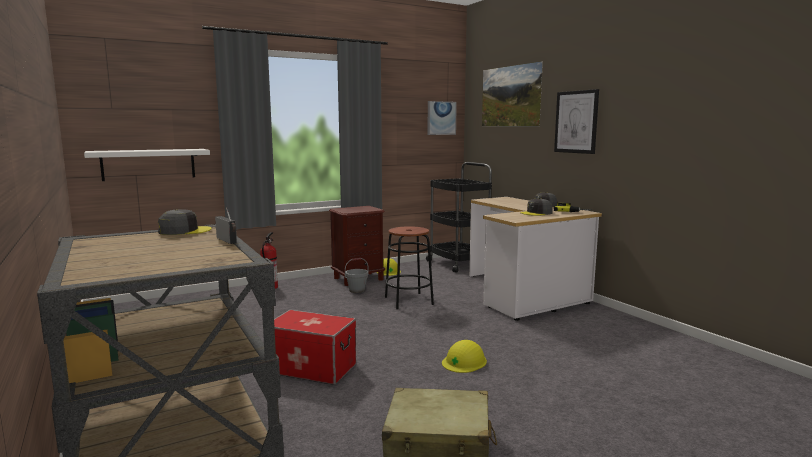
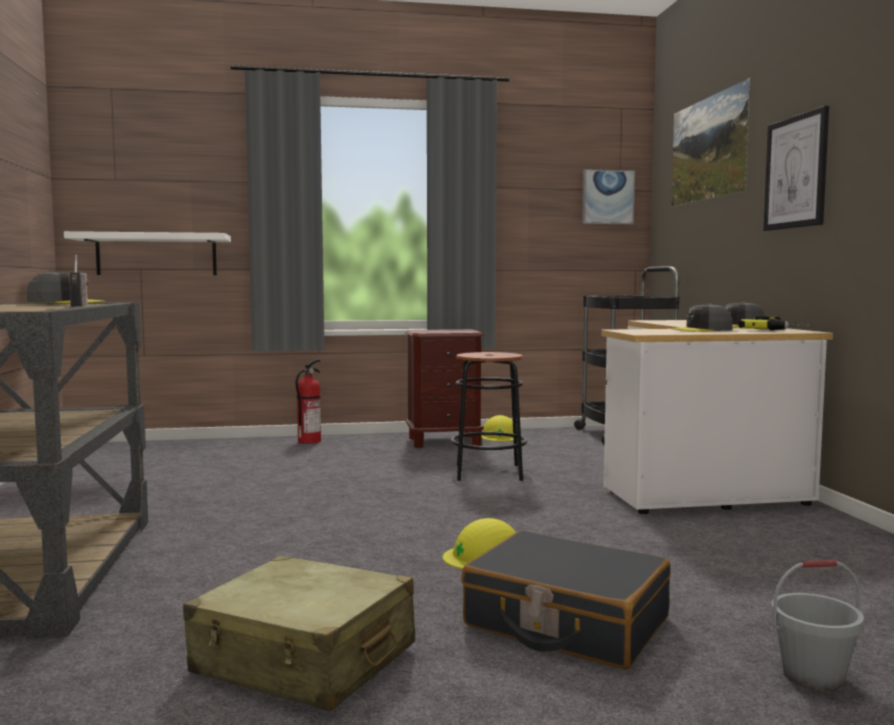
camera: 20 degrees right, 5 degrees down
storage box [274,310,356,385] -> none
grey bucket [345,258,369,293] -> grey bucket moved to [771,560,864,691]
none -> black suitcase [461,530,671,669]

